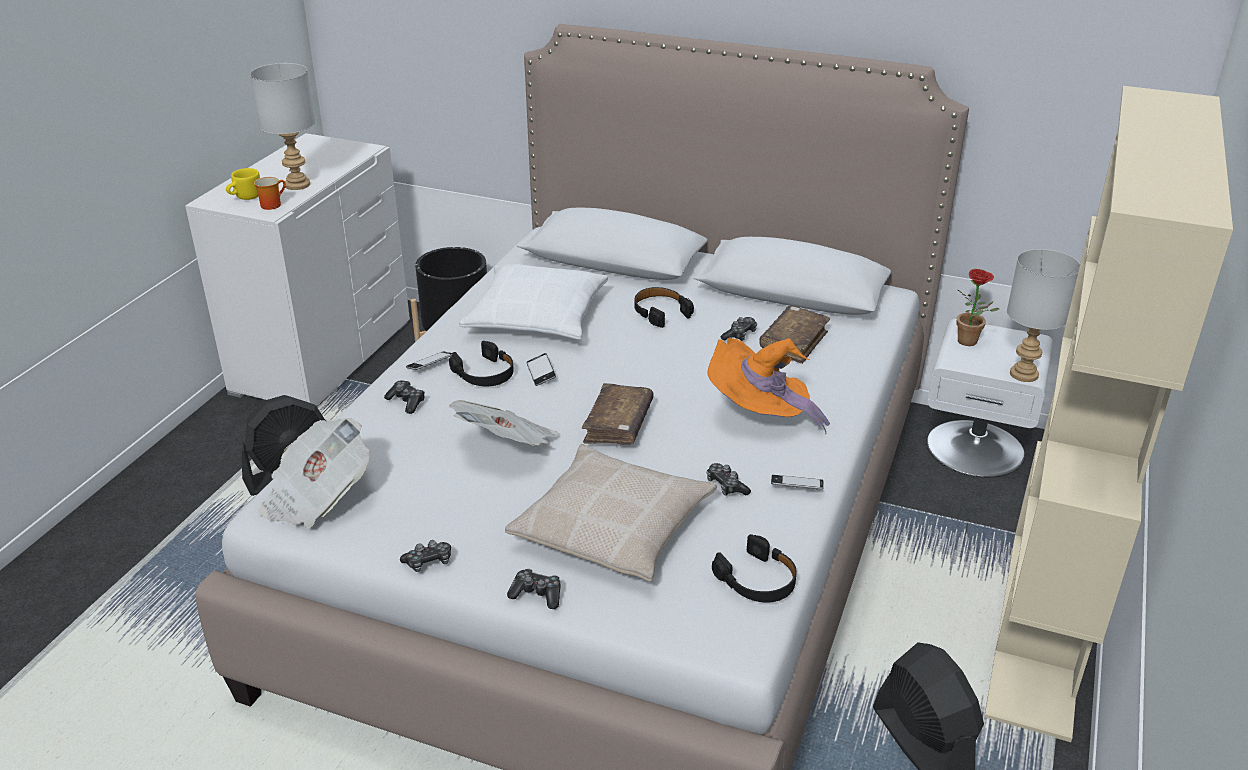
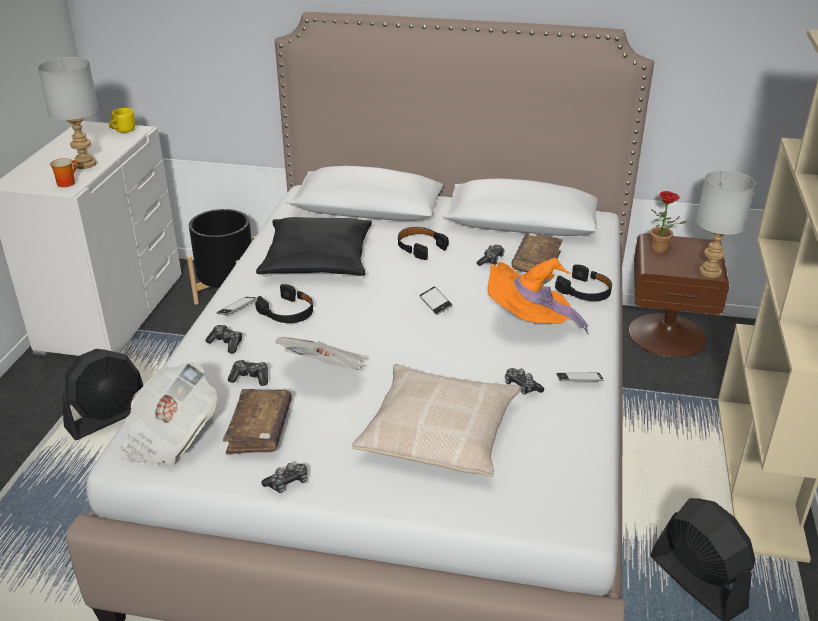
camera: 10 degrees left, 0 degrees up
yellow mug [226,168,260,200] -> yellow mug moved to [109,108,135,133]
white pillow [459,264,608,340] -> black pillow [256,217,372,276]
game controller [507,569,560,609] -> game controller moved to [228,360,268,386]
phone [526,353,556,386] -> phone moved to [420,286,452,315]
brown book [582,383,654,445] -> brown book moved to [223,389,292,455]
black headphones [712,534,797,603] -> black headphones moved to [555,264,612,301]
white nightstand [927,319,1053,477] -> brown nightstand [628,233,729,358]

